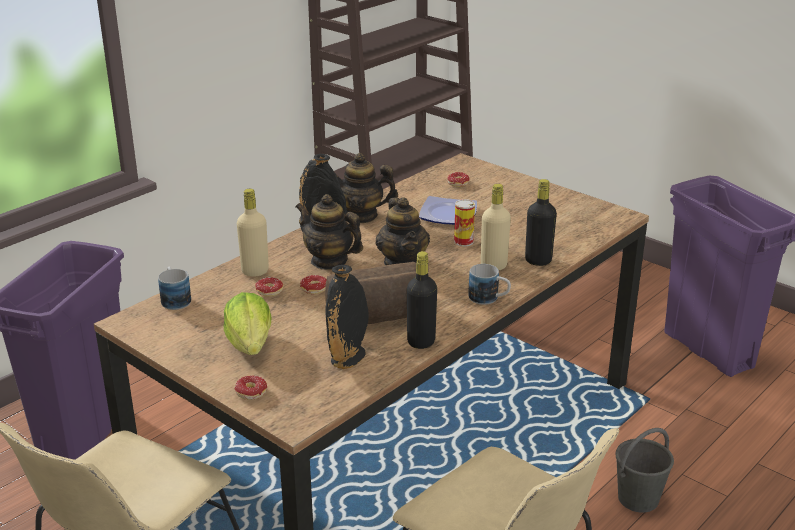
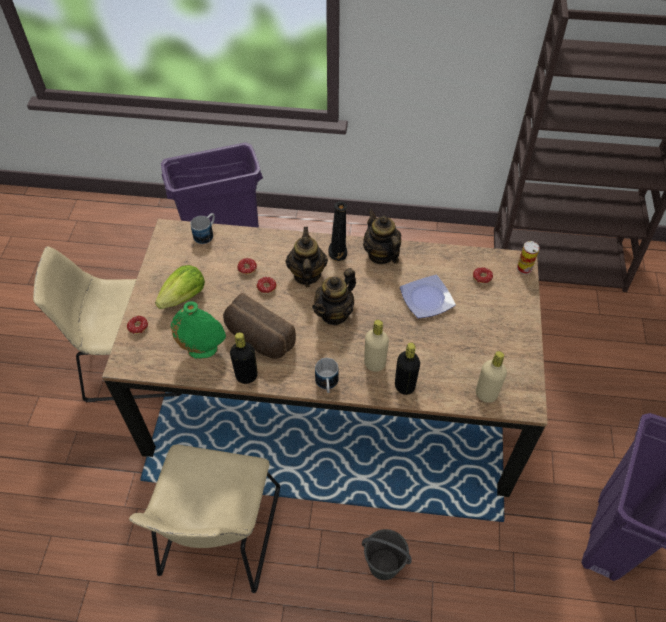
camera: 55 degrees right, 25 degrees up
beige bottle [237,189,269,277] -> beige bottle moved to [476,351,507,403]
black vase [325,265,368,369] -> green vase [171,301,226,359]
can [454,199,475,246] -> can moved to [517,241,540,274]

